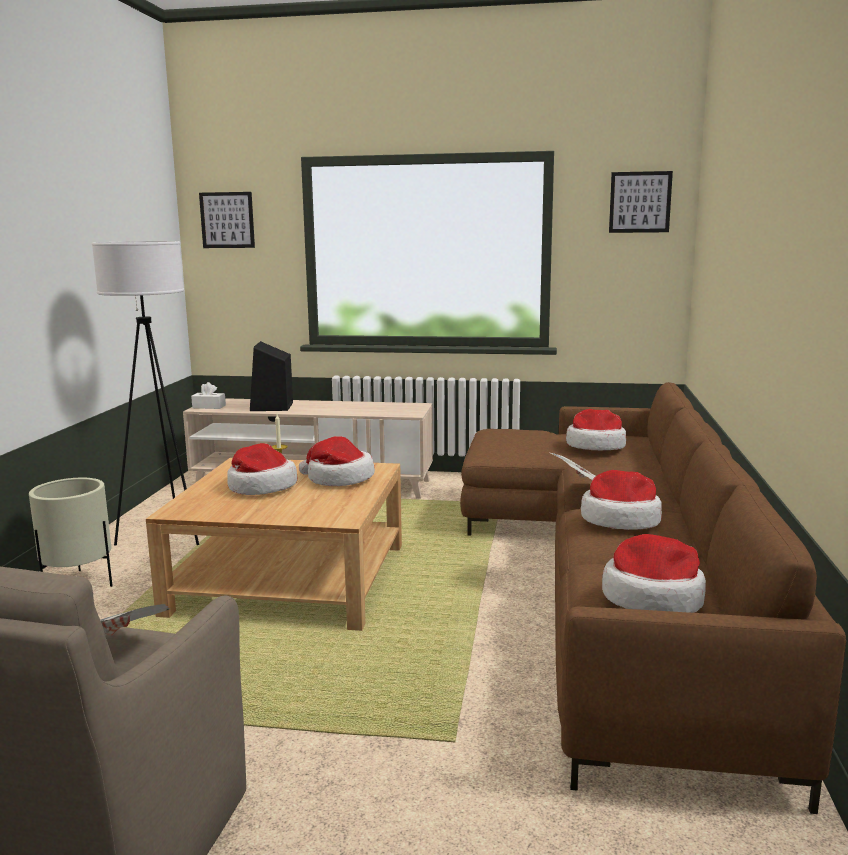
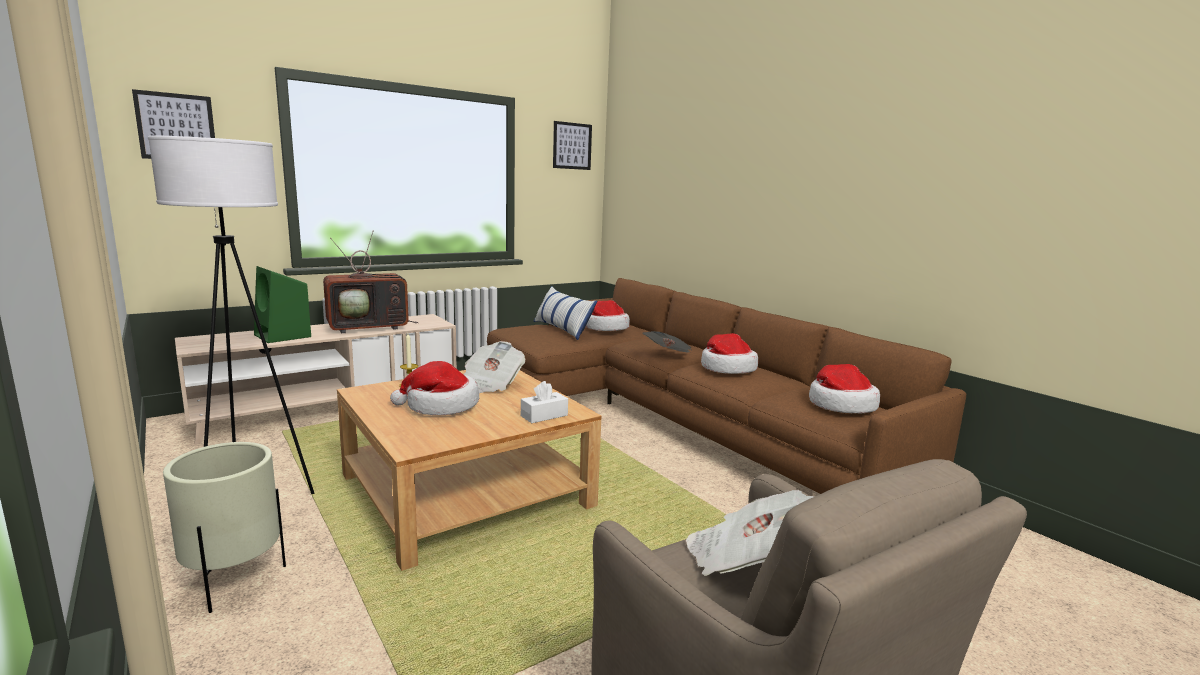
camera: 45 degrees left, 0 degrees up
white tissue box [191,382,226,409] -> white tissue box moved to [521,381,568,423]
black speaker [250,341,293,411] -> green speaker [254,266,311,343]
hat [299,436,375,486] -> newspaper [463,341,525,393]
none -> television [323,230,418,333]
none -> pillow [533,286,598,340]

